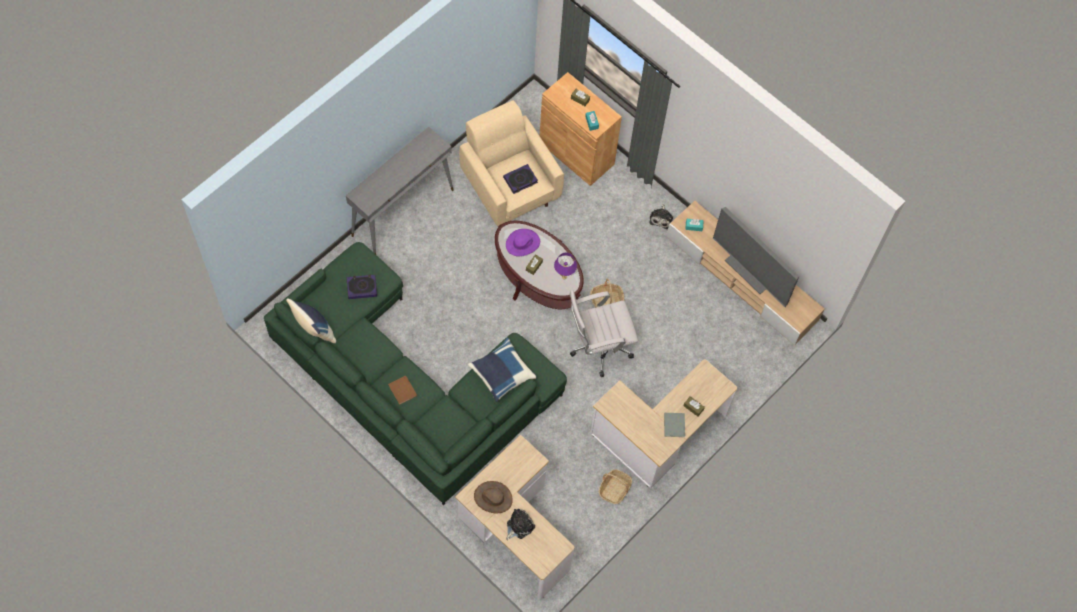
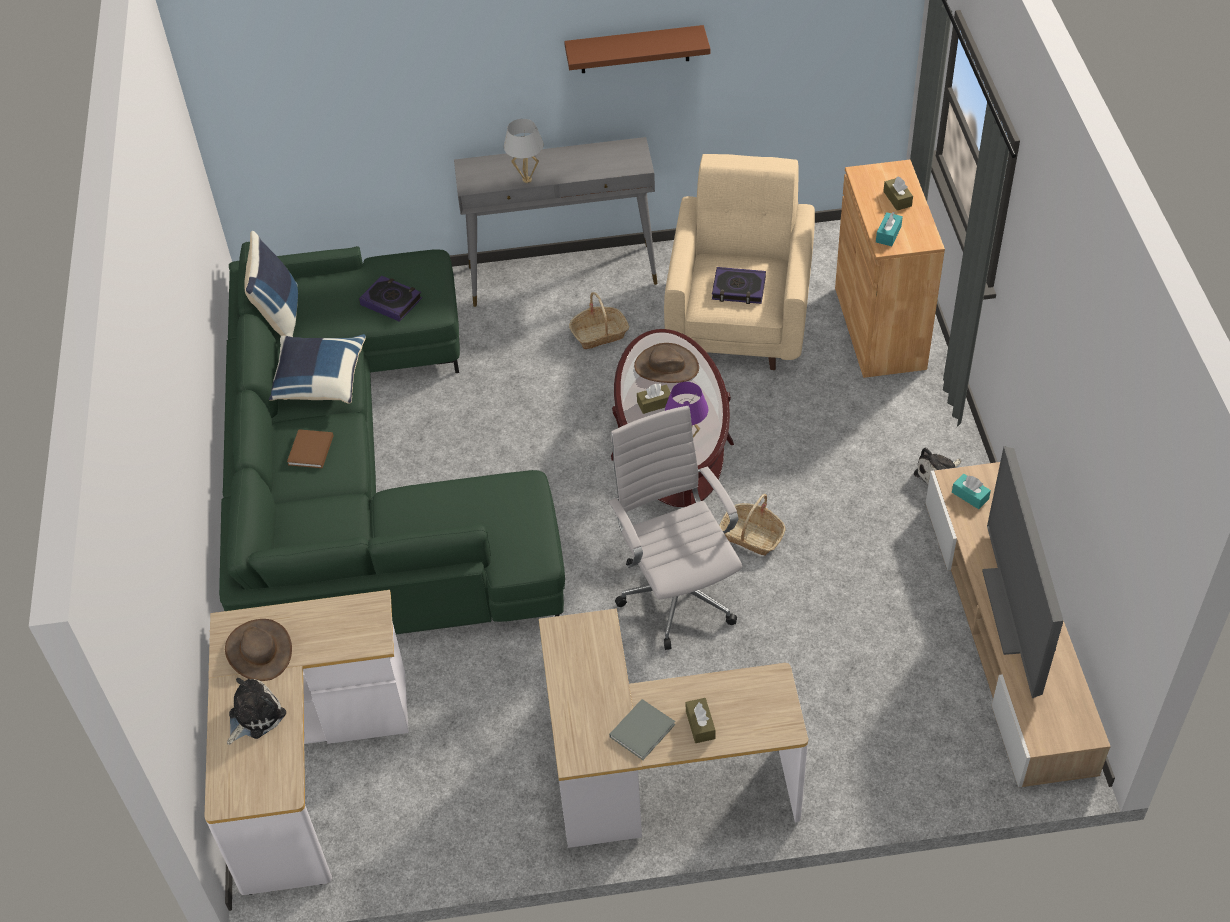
camera: 45 degrees right, 15 degrees down
blue pillow [468,338,537,402] -> blue pillow moved to [269,334,366,404]
purple hat [506,229,540,256] -> brown hat [634,343,699,383]
plush toy [506,509,535,540] -> plush toy turned 45 degrees counterclockwise [227,678,286,745]
white office chair [569,290,638,377] -> white office chair turned 45 degrees clockwise [608,405,742,650]
basket [599,469,632,504] -> basket moved to [569,292,629,349]
none -> white table lamp [504,119,543,183]
none -> brown shelf [564,25,710,73]

